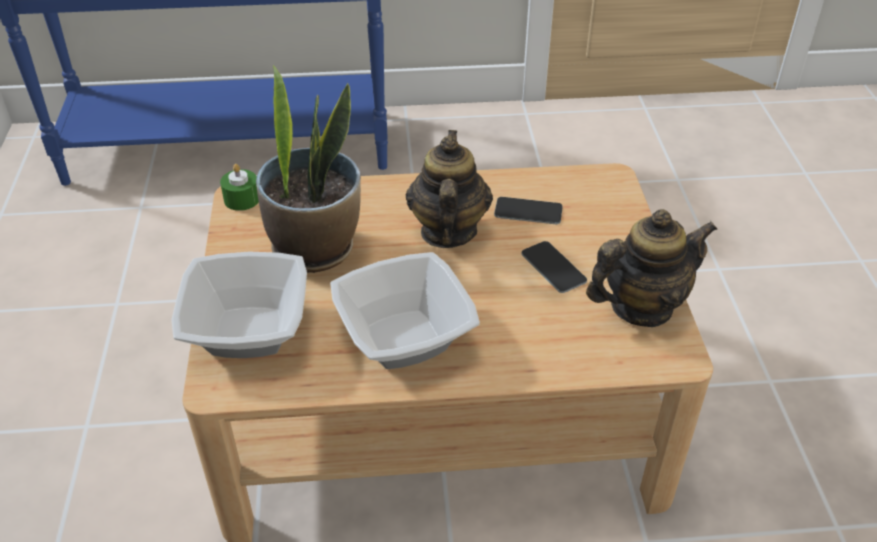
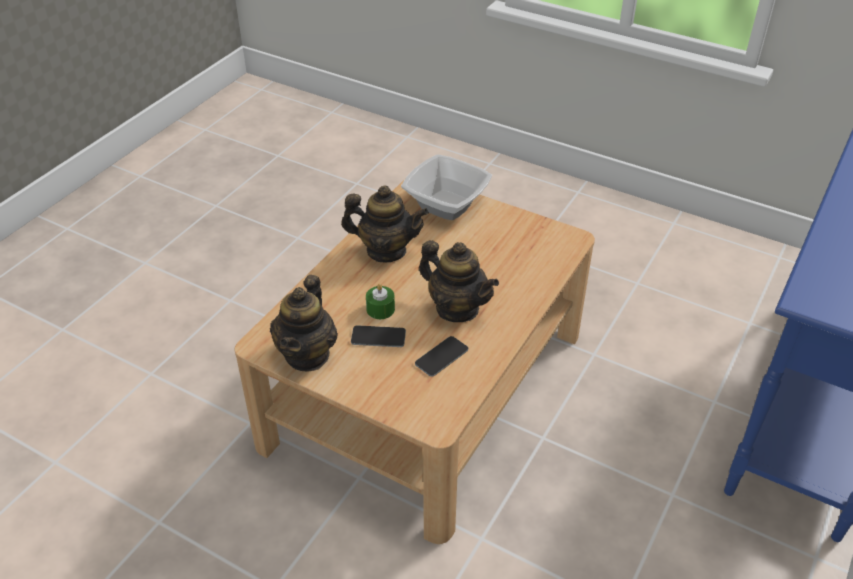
camera: 125 degrees right, 0 degrees up
green candle [220,164,259,211] -> green candle moved to [366,284,395,319]
potted plant [256,65,361,273] -> none
bowl [330,252,480,369] -> teapot [341,185,429,263]

